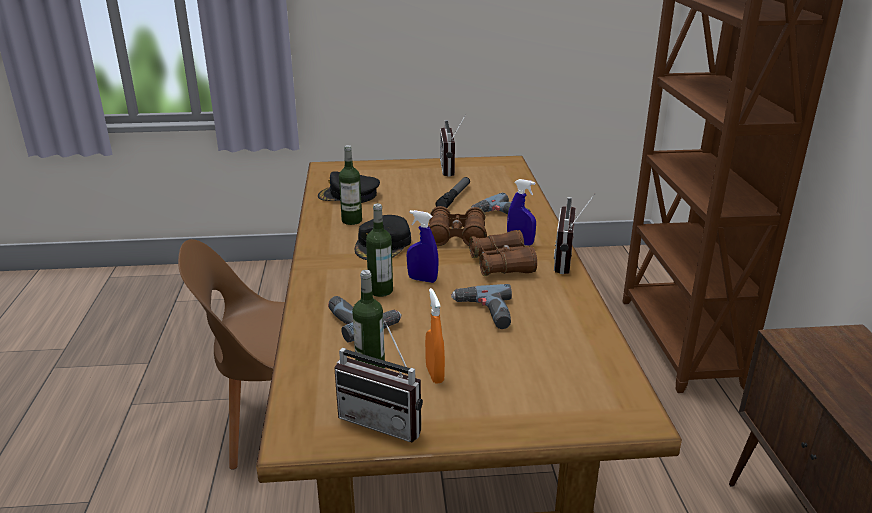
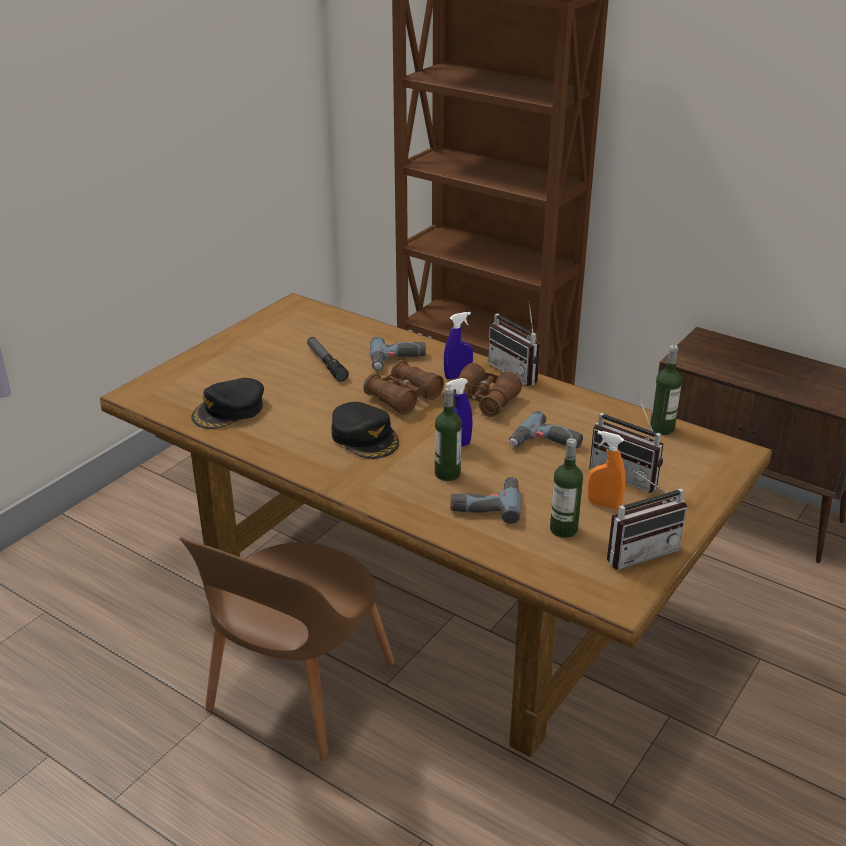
camera: 50 degrees left, 5 degrees up
bottle [339,145,362,225] -> bottle moved to [650,345,682,435]
radio [440,113,467,177] -> radio moved to [589,395,664,493]

